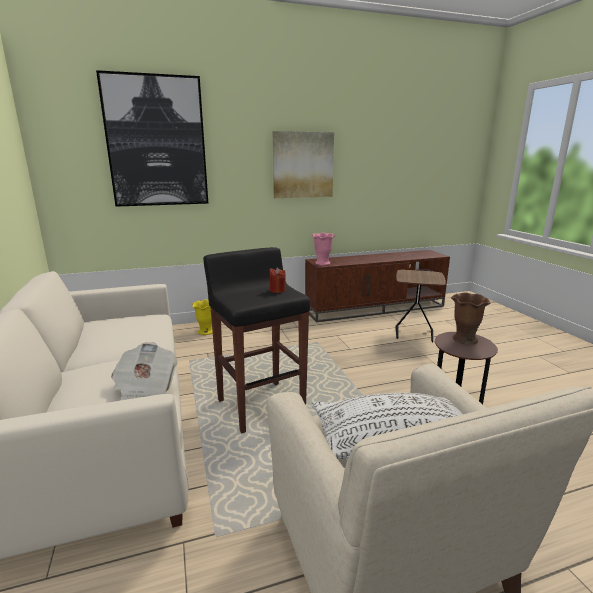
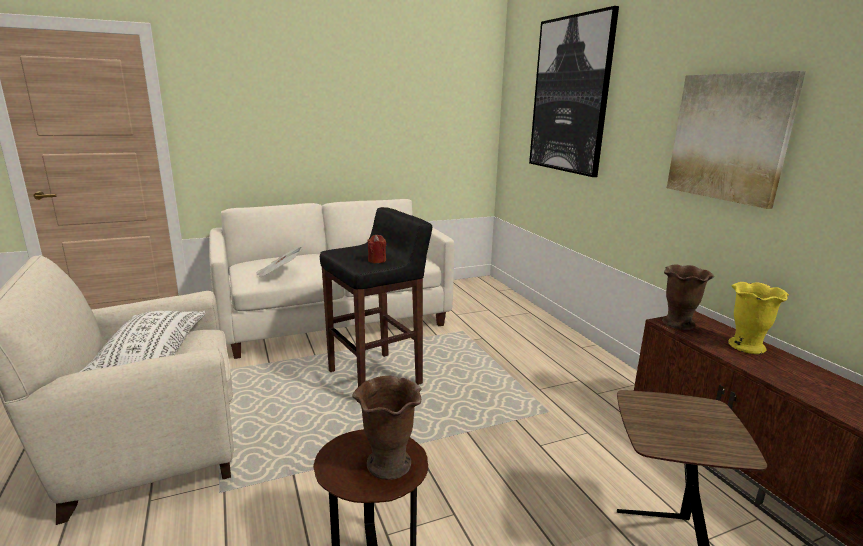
camera: 85 degrees right, 0 degrees up
yellow vase [192,299,213,335] -> yellow vase moved to [728,282,789,354]
pink vase [312,233,335,266] -> brown vase [662,264,714,330]

